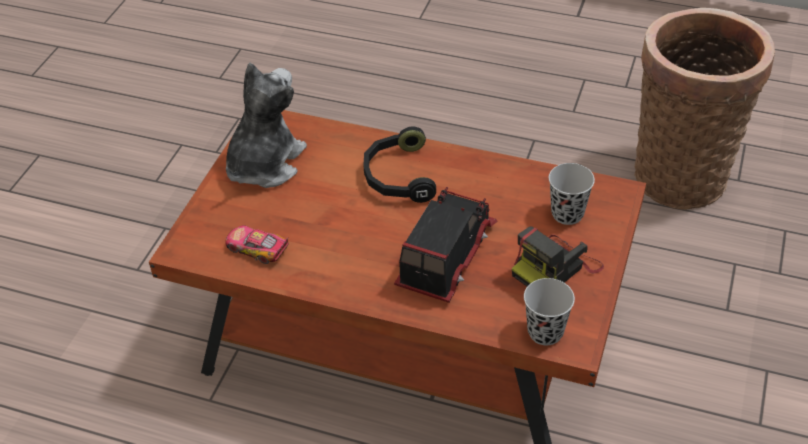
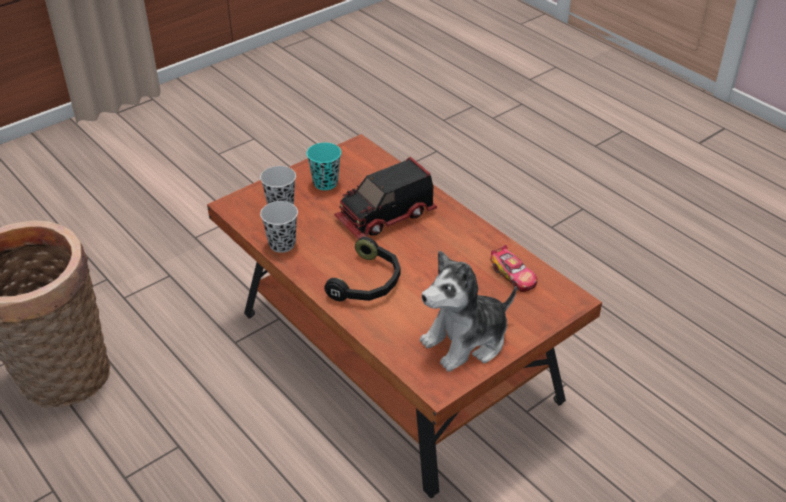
camera: 150 degrees left, 5 degrees down
camera [512,226,604,286] -> turquoise cup [307,143,341,190]
black cup [524,278,575,345] -> black cup moved to [260,201,298,253]

